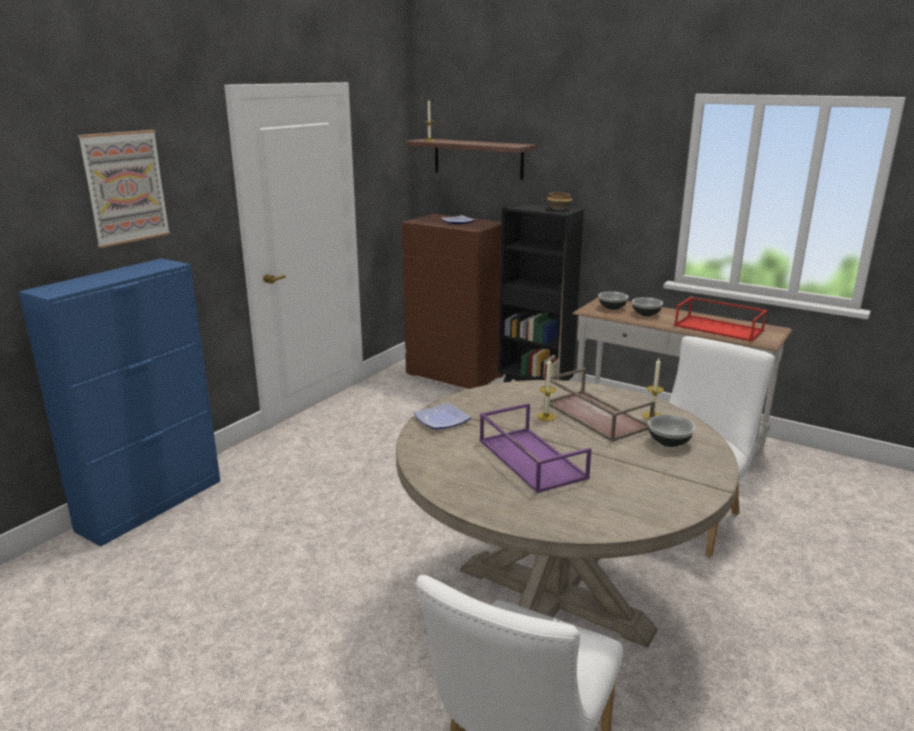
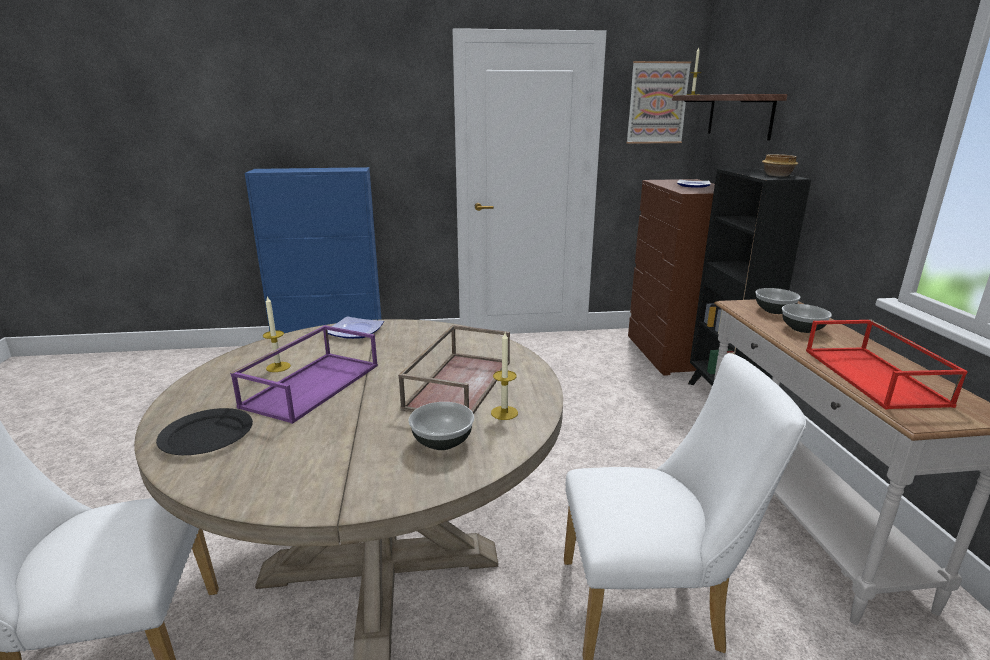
camera: 50 degrees right, 0 degrees up
picture [77,130,171,248] -> picture moved to [626,61,691,144]
candle [537,358,556,421] -> candle moved to [263,295,291,372]
none -> black plate [156,408,253,455]

